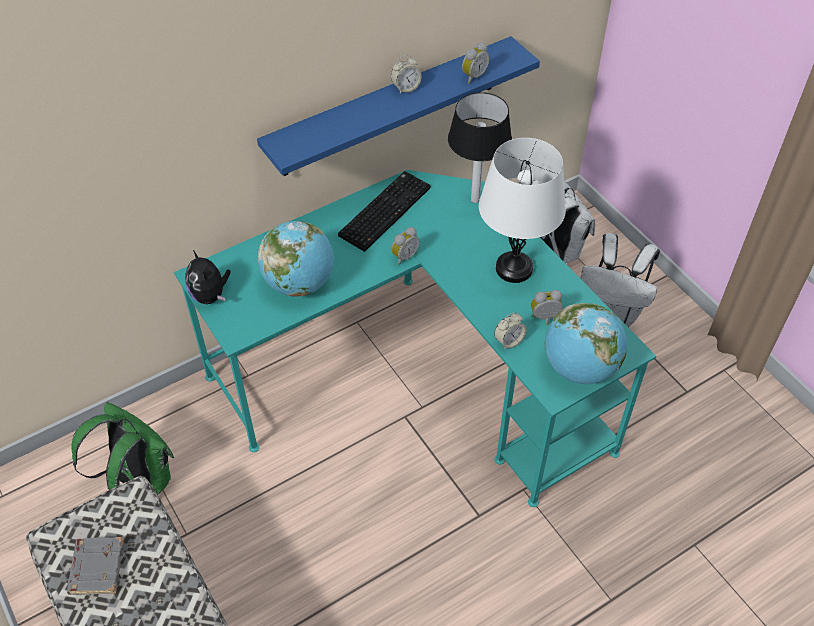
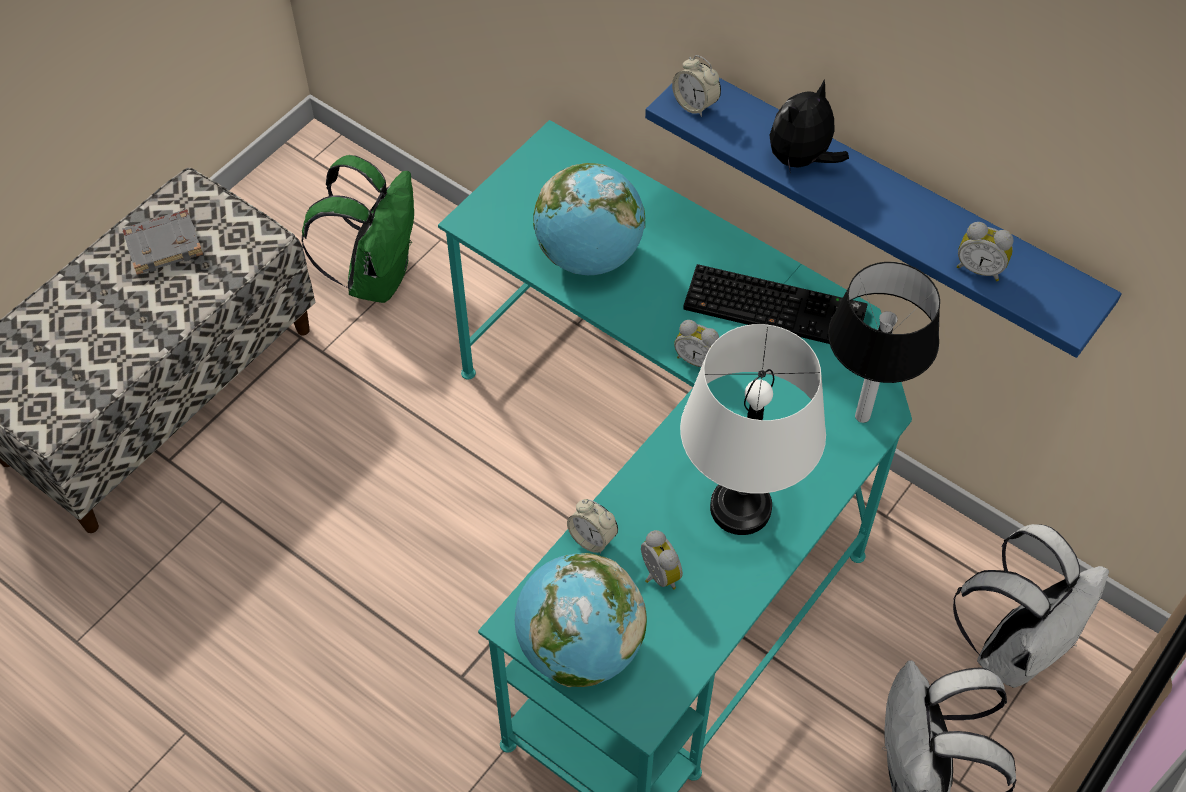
camera: 70 degrees right, 5 degrees up
plush toy [185,250,231,304] -> plush toy moved to [769,79,849,175]
alarm clock [391,55,422,94] -> alarm clock moved to [672,55,721,117]

